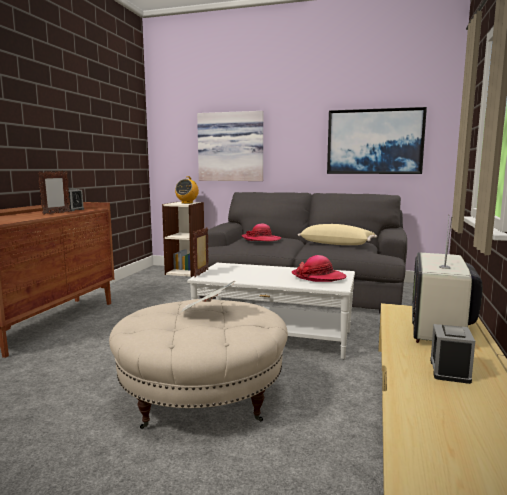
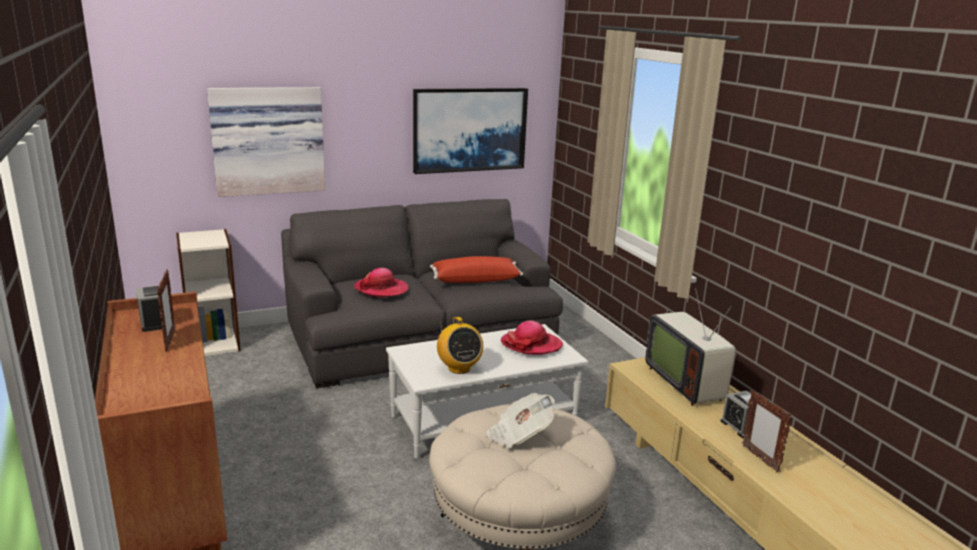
camera: 40 degrees left, 10 degrees up
radio [175,176,199,204] -> radio moved to [437,317,483,374]
picture frame [193,227,209,278] -> picture frame moved to [742,390,792,472]
beige pillow [298,224,377,245] -> red pillow [430,256,523,283]

